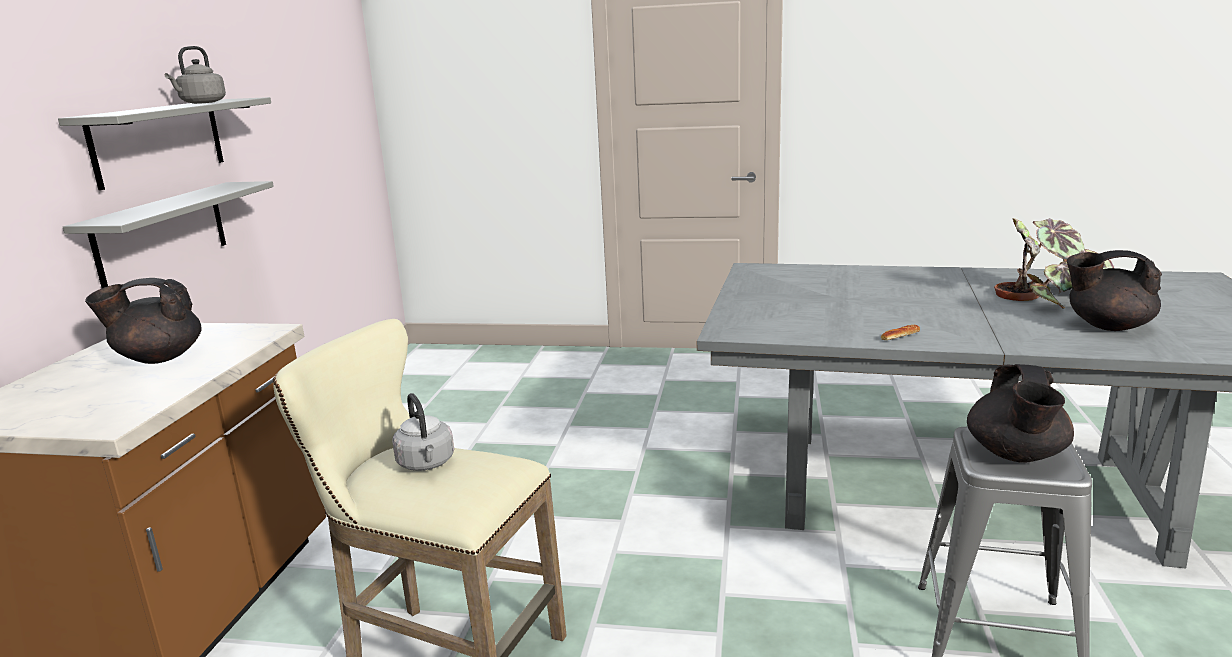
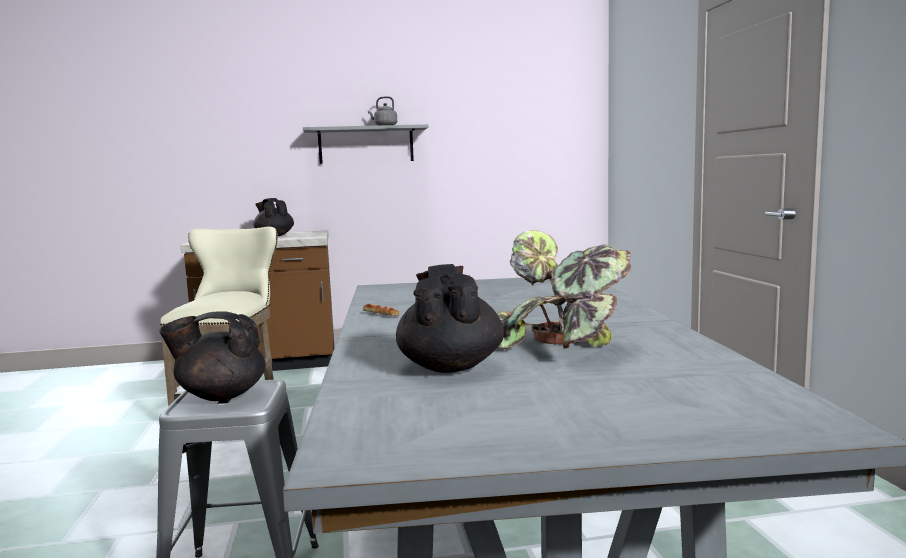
camera: 70 degrees right, 10 degrees down
grey shelf [63,181,274,288] -> none
grey kettle [392,393,454,471] -> none

